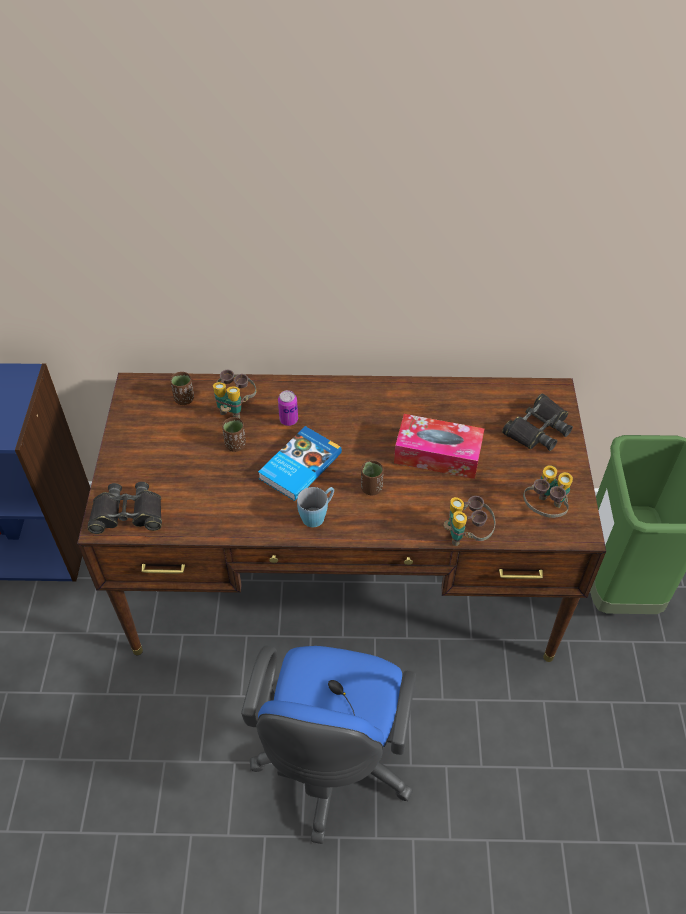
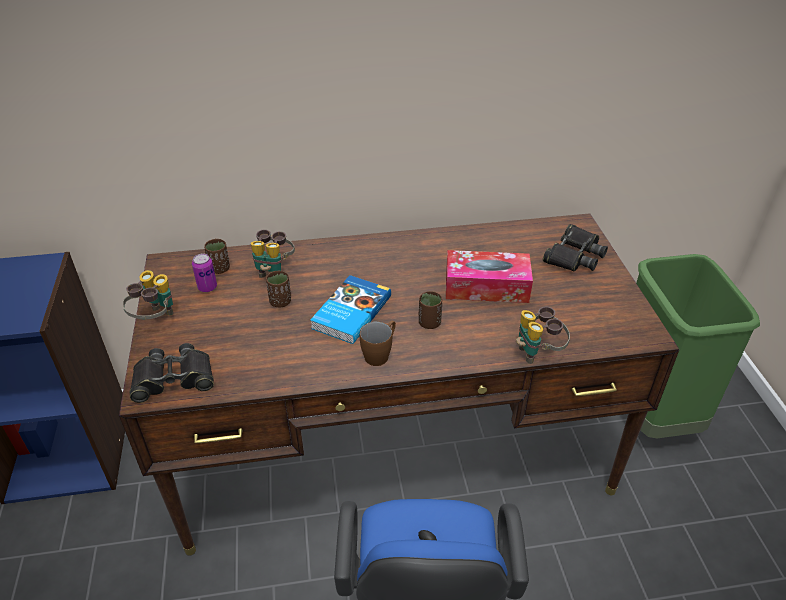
camera: 10 degrees left, 10 degrees down
can [278,390,298,426] -> can moved to [192,254,217,292]
blue mug [297,487,334,527] -> brown mug [360,320,396,366]
binoculars [523,465,573,518] -> binoculars moved to [123,270,173,319]

